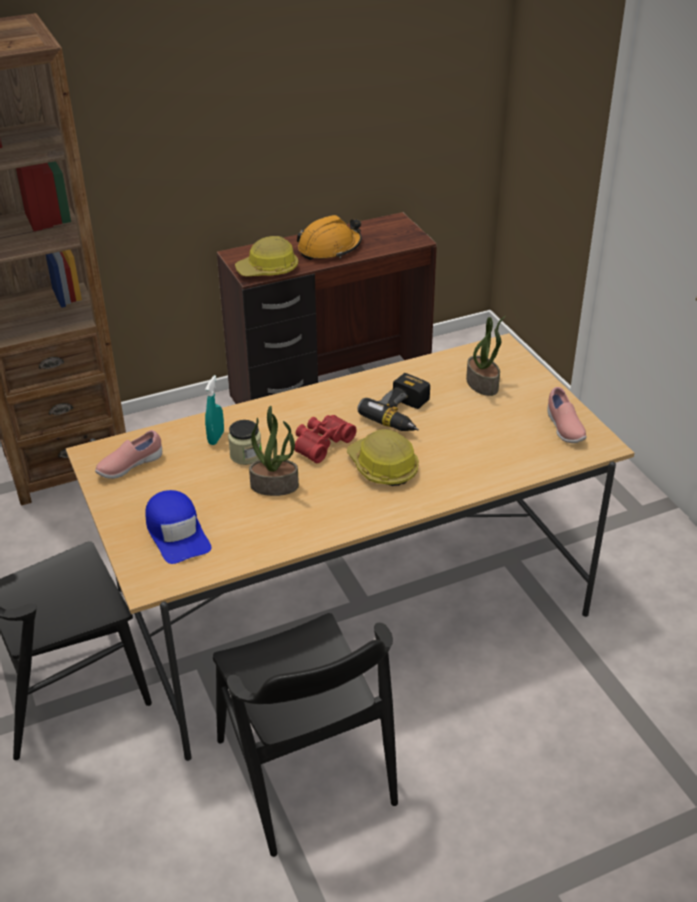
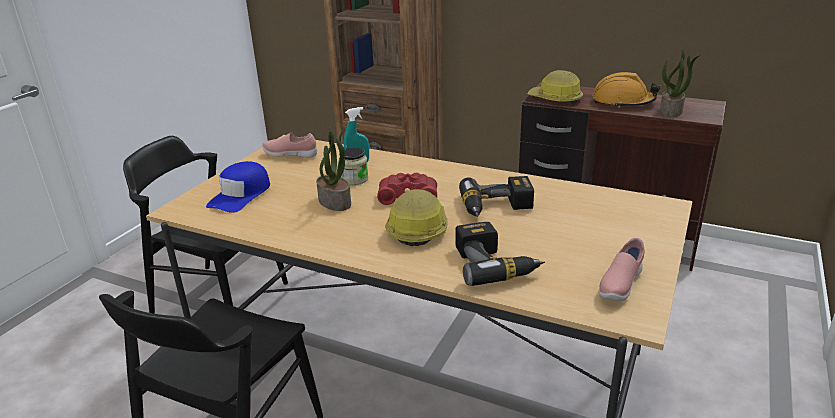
camera: 50 degrees right, 10 degrees down
potted plant [466,316,506,396] -> potted plant moved to [660,49,700,117]
none -> power drill [455,222,545,286]

